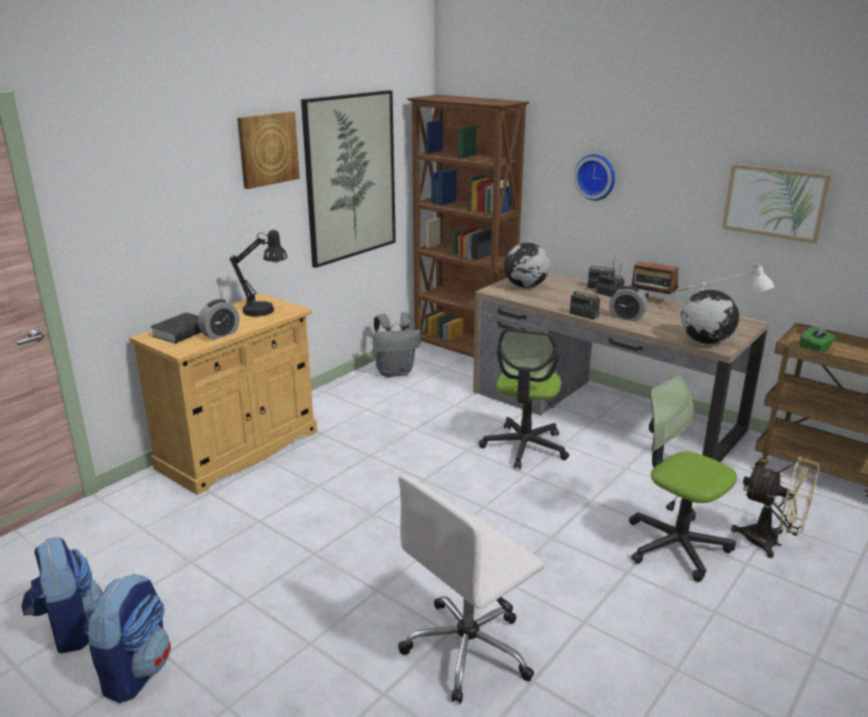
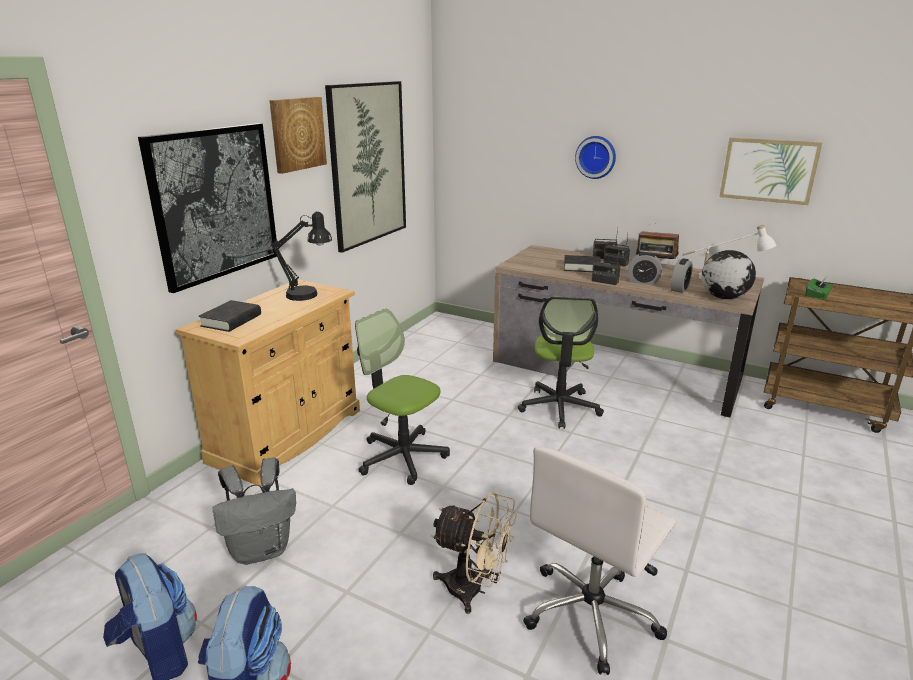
camera: 10 degrees left, 0 degrees up
alarm clock [198,299,239,340] -> alarm clock moved to [671,258,693,293]
grey backpack [373,312,421,377] -> grey backpack moved to [212,458,296,565]
brown bookcase [407,95,530,358] -> none
globe [504,243,550,288] -> none
office chair [629,375,737,582] -> office chair moved to [355,309,450,485]
beige fan [731,456,820,558] -> beige fan moved to [431,492,517,614]
none -> picture [138,123,277,293]
none -> black book [564,255,601,272]

